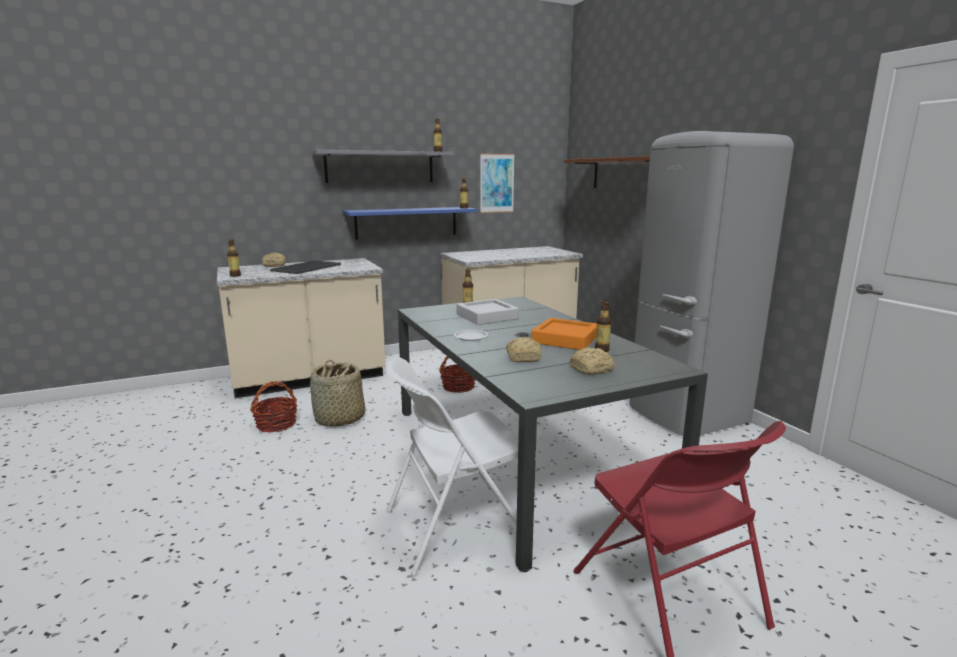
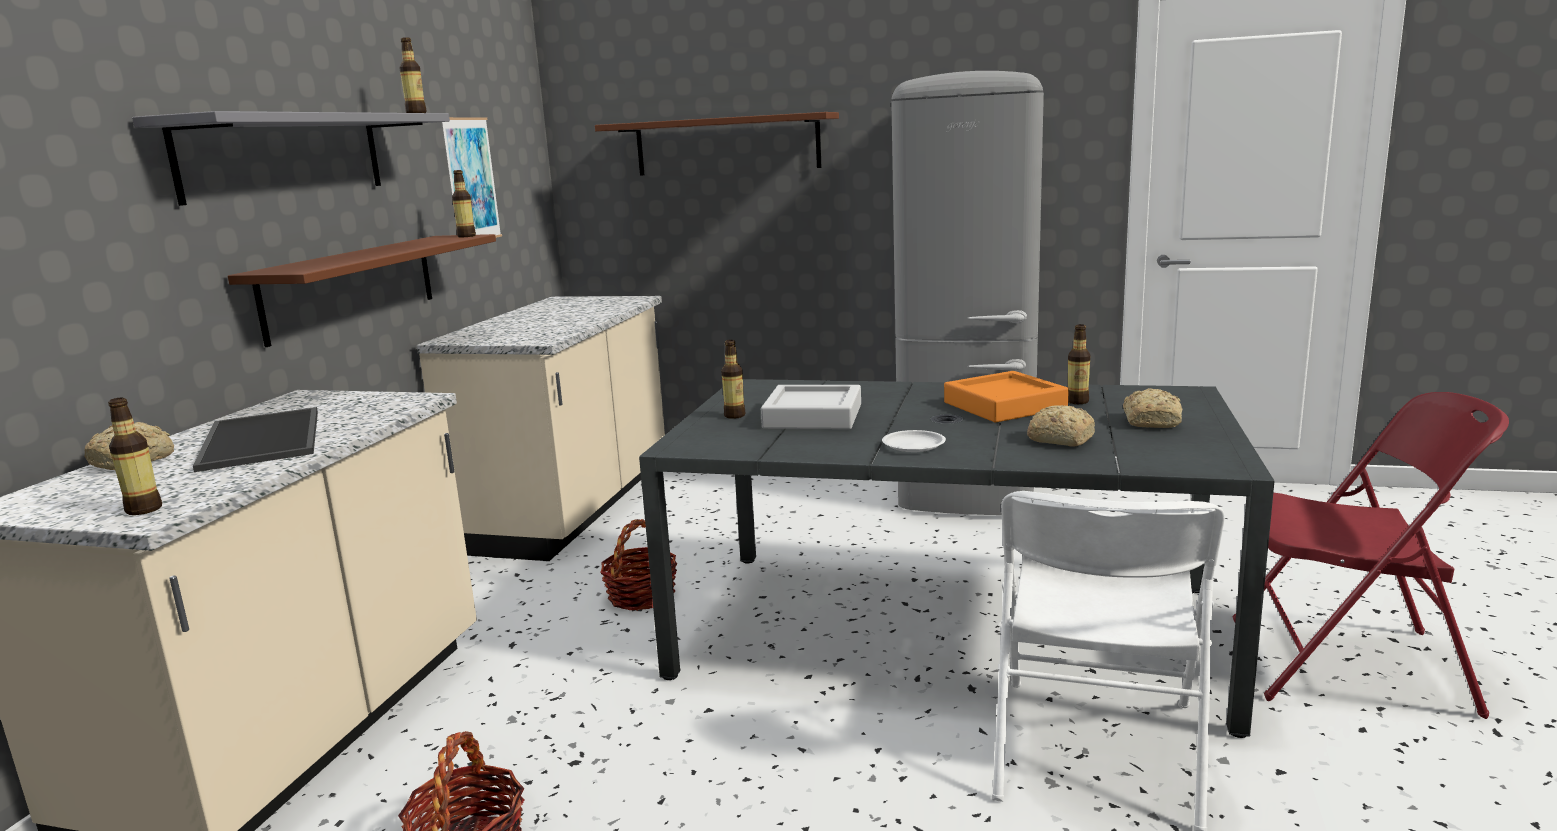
camera: 50 degrees left, 0 degrees up
basket [310,360,365,427] -> none
blue shelf [343,207,477,240] -> brown shelf [228,234,496,347]

